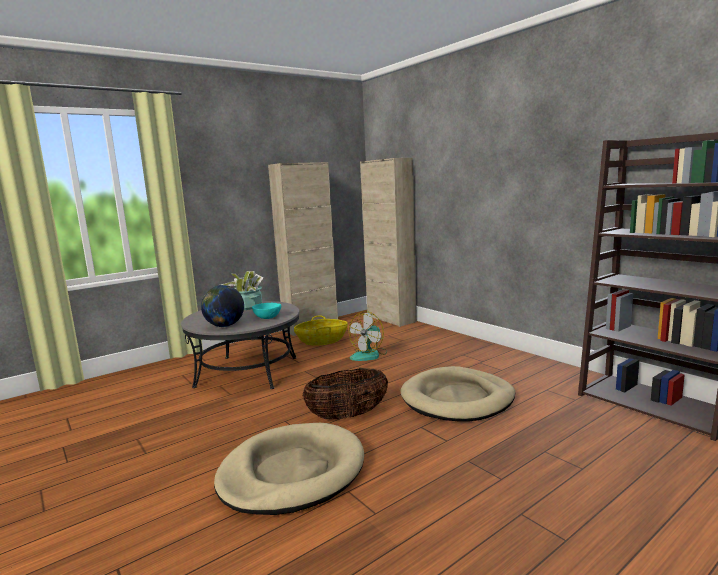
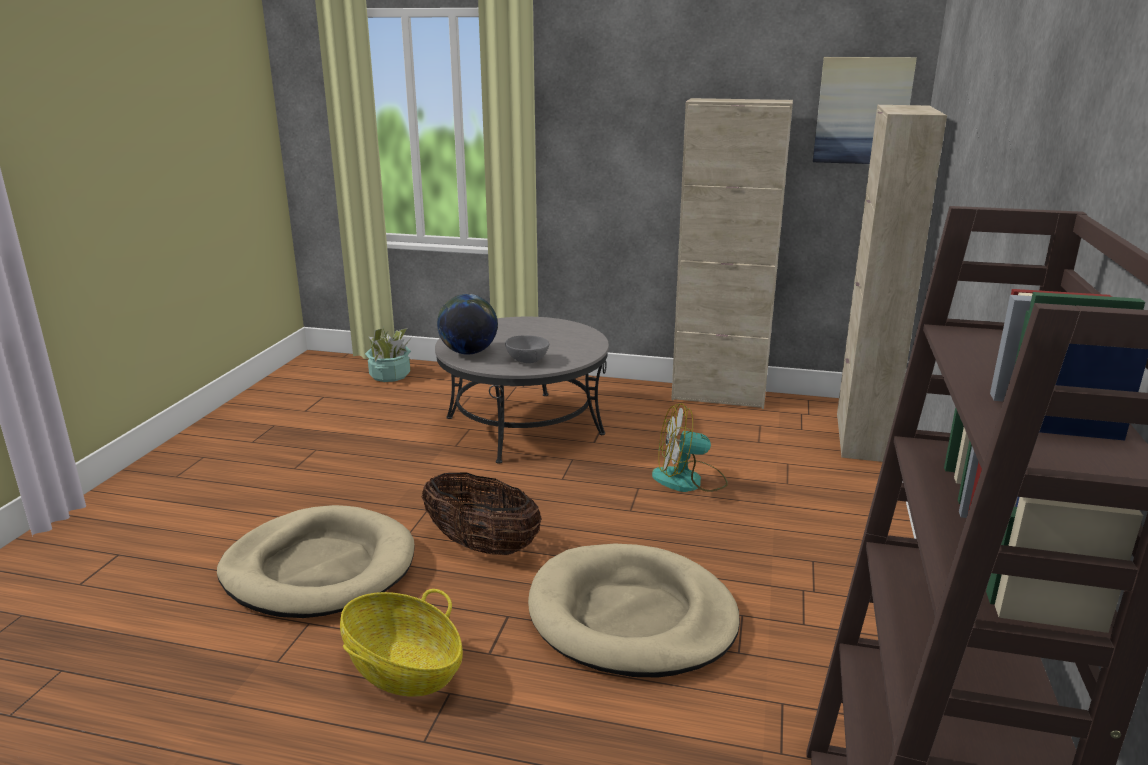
camera: 50 degrees right, 10 degrees up
potted plant [221,271,263,310] -> potted plant moved to [365,328,412,382]
turquoise bowl [252,303,281,319] -> grey bowl [505,335,549,363]
basket [294,315,348,346] -> basket moved to [340,589,463,697]
none -> picture [813,57,917,164]

